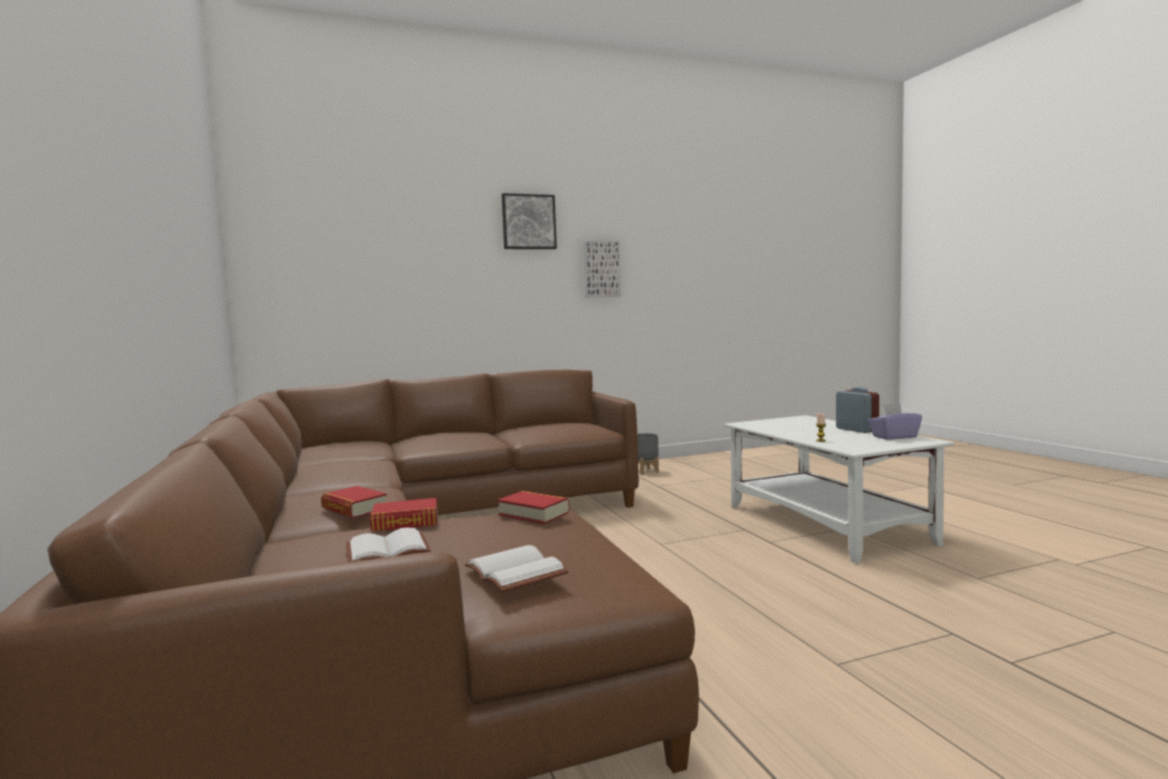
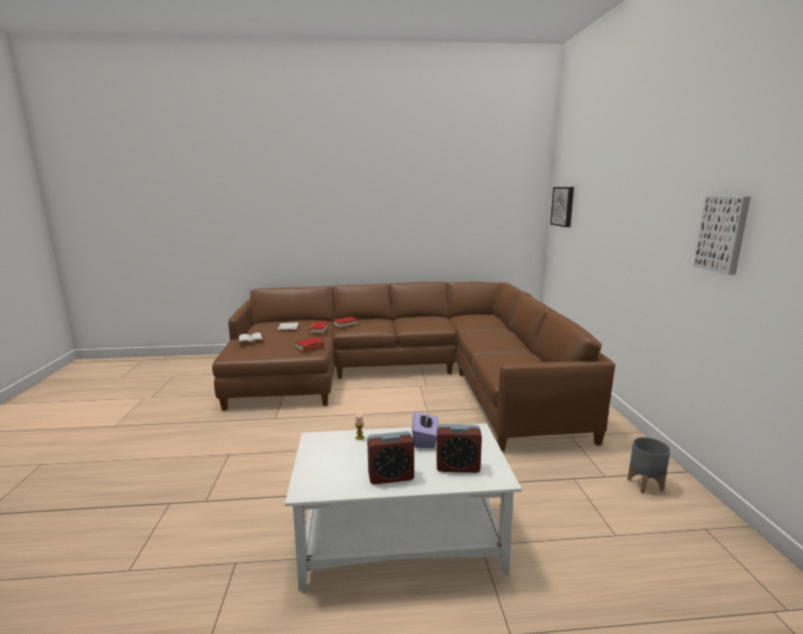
camera: 105 degrees right, 10 degrees up
picture [502,193,557,249] -> picture moved to [550,187,574,227]
purple tissue box [868,403,922,440] -> purple tissue box moved to [412,408,439,448]
none -> alarm clock [437,424,482,473]

